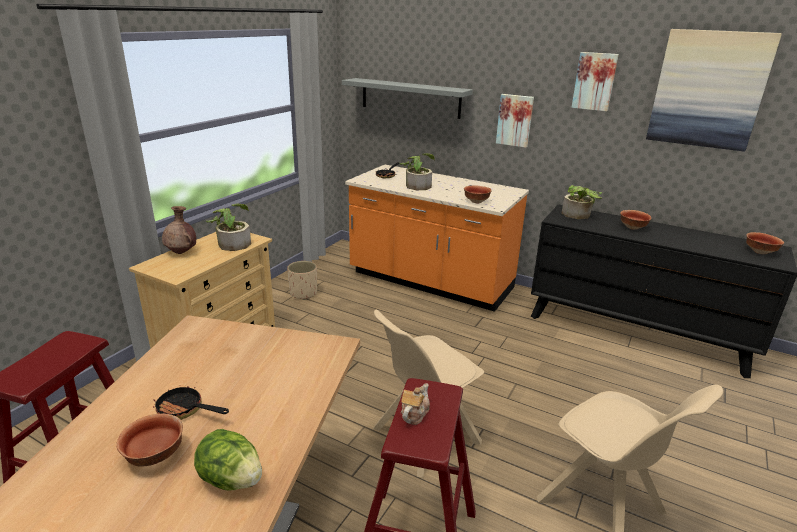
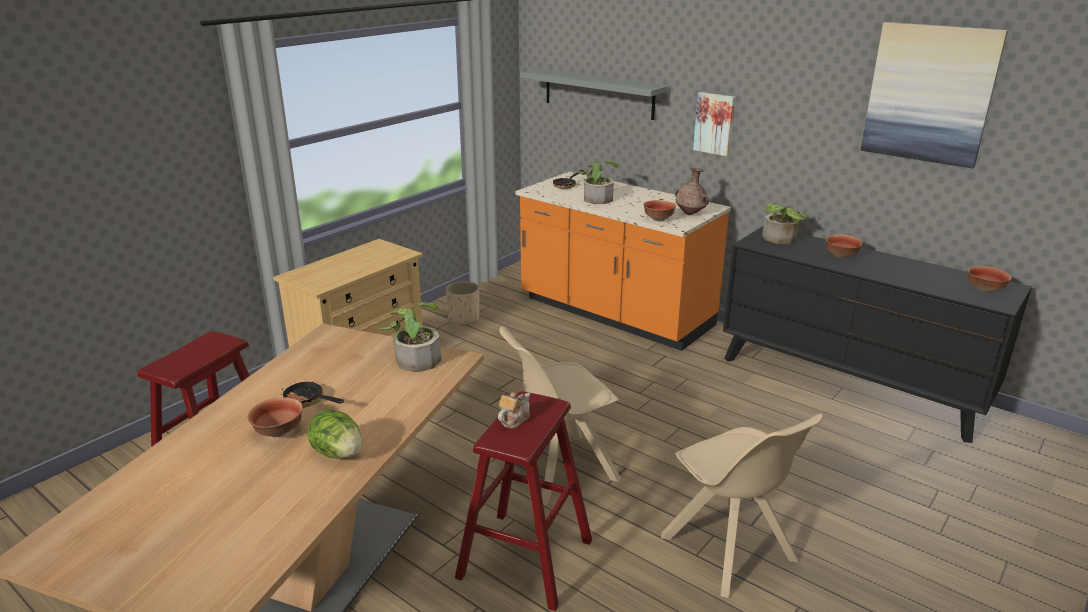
camera: 10 degrees right, 0 degrees up
brown vase [162,206,196,254] -> brown vase moved to [675,168,709,215]
potted plant [206,203,251,251] -> potted plant moved to [380,302,441,372]
picture [571,52,619,111] -> none

